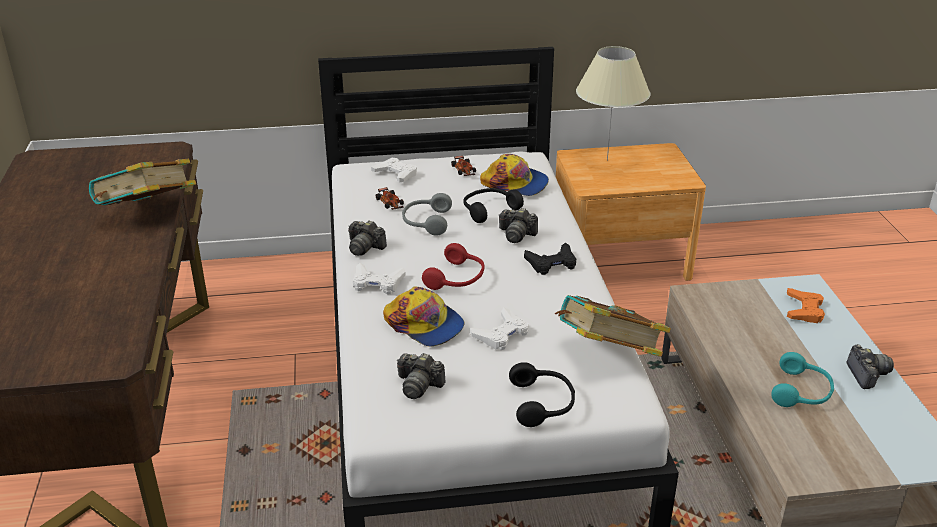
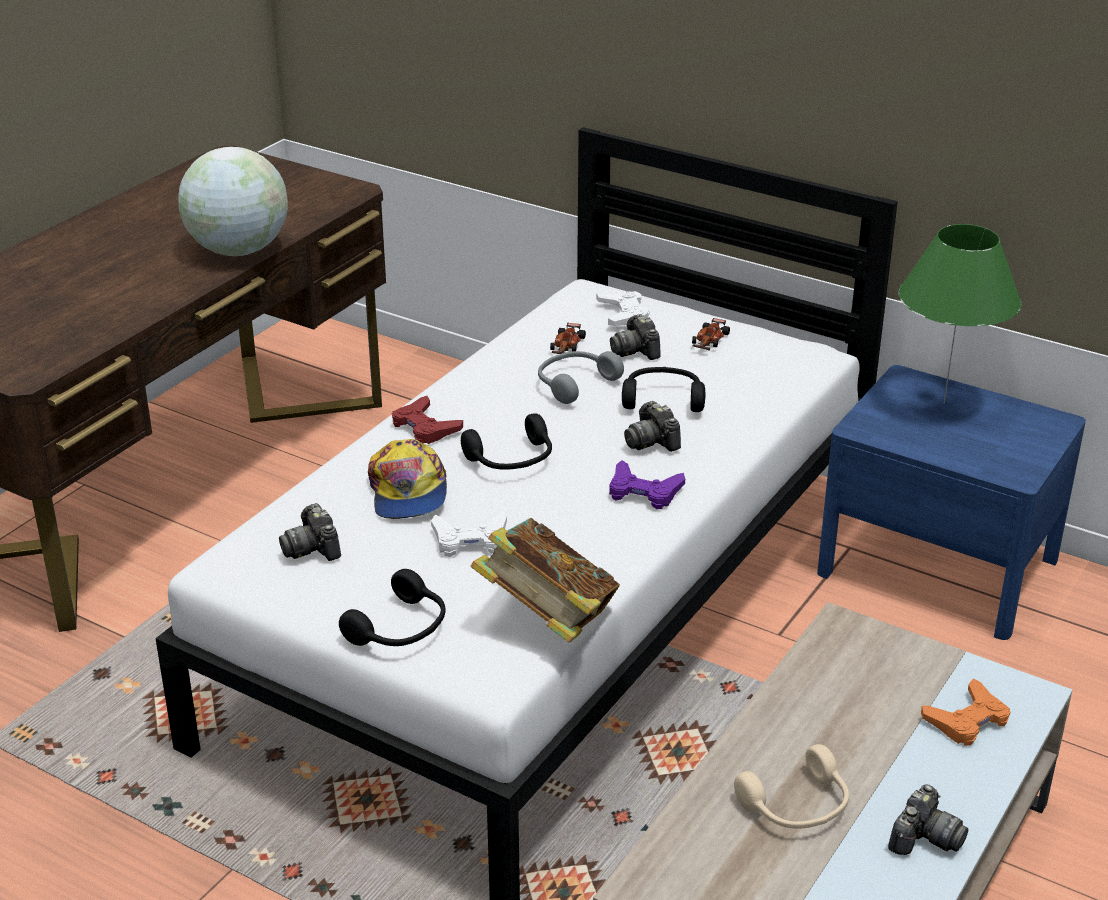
camera: 40 degrees right, 0 degrees up
book [89,159,196,206] -> globe [178,147,288,256]
camera [348,220,387,256] -> camera moved to [610,314,661,360]
white game controller [353,263,406,295] -> red game controller [392,396,463,444]
red headphones [422,243,485,290] -> black headphones [461,413,552,470]
cap [480,154,549,196] -> none
black game controller [524,243,576,275] -> purple game controller [609,460,685,509]
brown nightstand [556,143,706,281] -> blue nightstand [817,365,1086,640]
beige table lamp [576,46,651,161] -> green table lamp [899,224,1021,404]
turquoise headphones [771,352,834,407] -> beige headphones [734,744,849,829]

